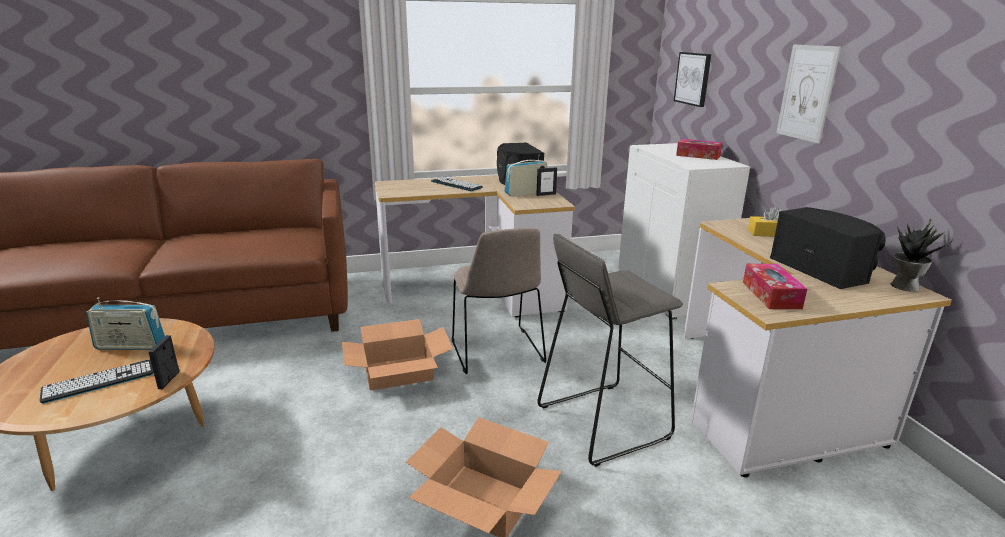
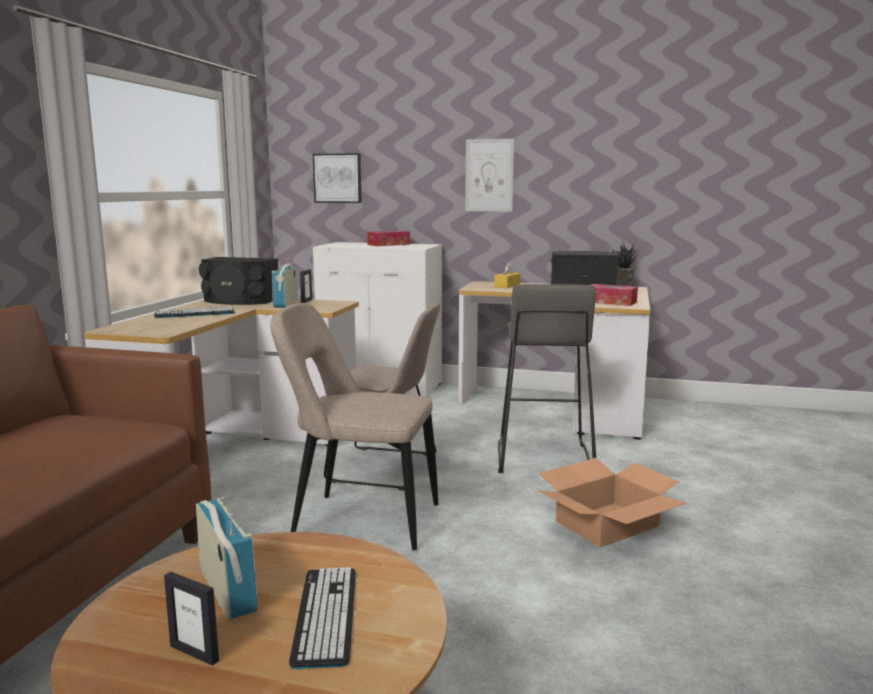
camera: 60 degrees left, 10 degrees down
radio [86,297,165,350] -> radio turned 60 degrees counterclockwise [196,497,258,620]
picture frame [149,335,180,389] -> picture frame moved to [164,572,219,666]
cardboard box [342,319,453,391] -> beige chair [270,303,438,550]

